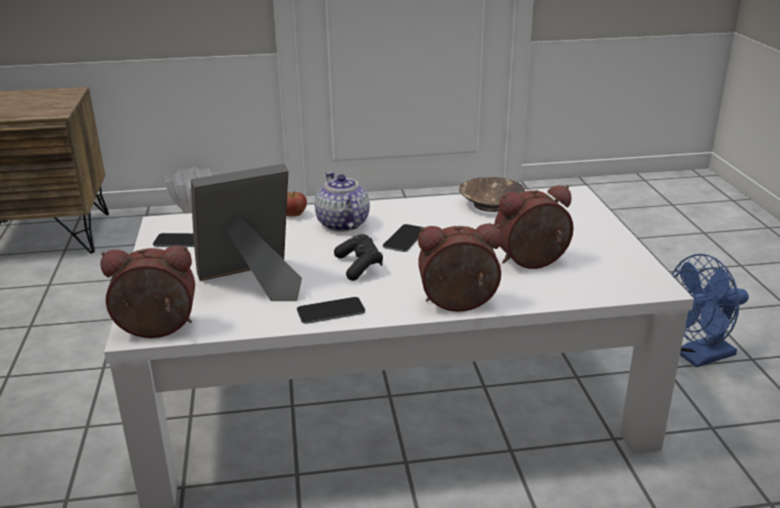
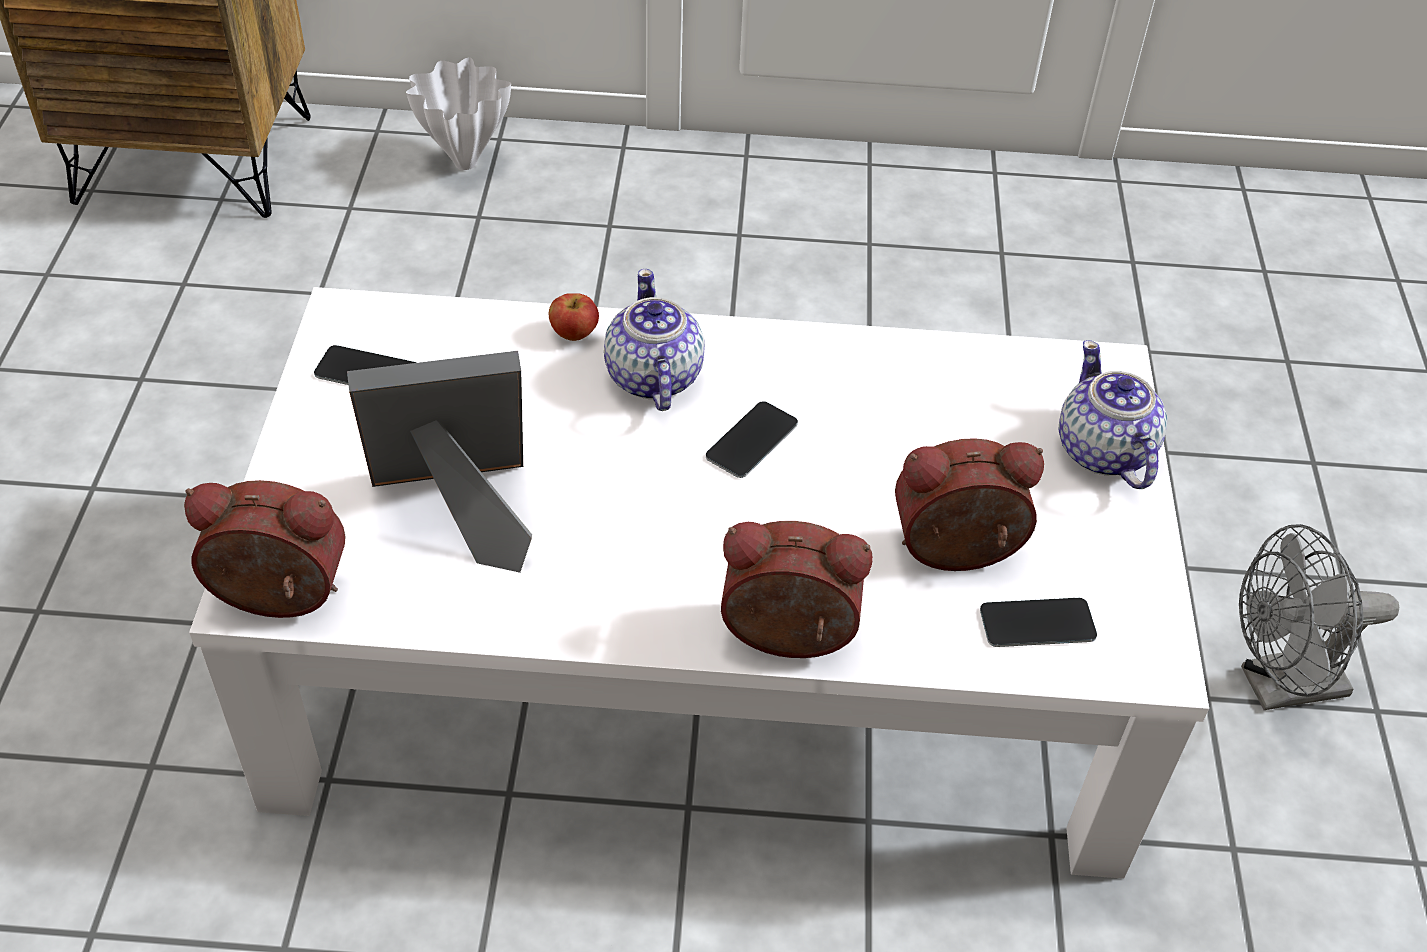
camera: 10 degrees right, 20 degrees up
phone [297,297,365,324] -> phone moved to [980,598,1097,647]
black game controller [334,234,383,281] -> none
brown bowl [459,177,525,212] -> none
blue fan [672,254,749,368] -> grey fan [1239,524,1399,710]
none -> teapot [1059,340,1167,489]

